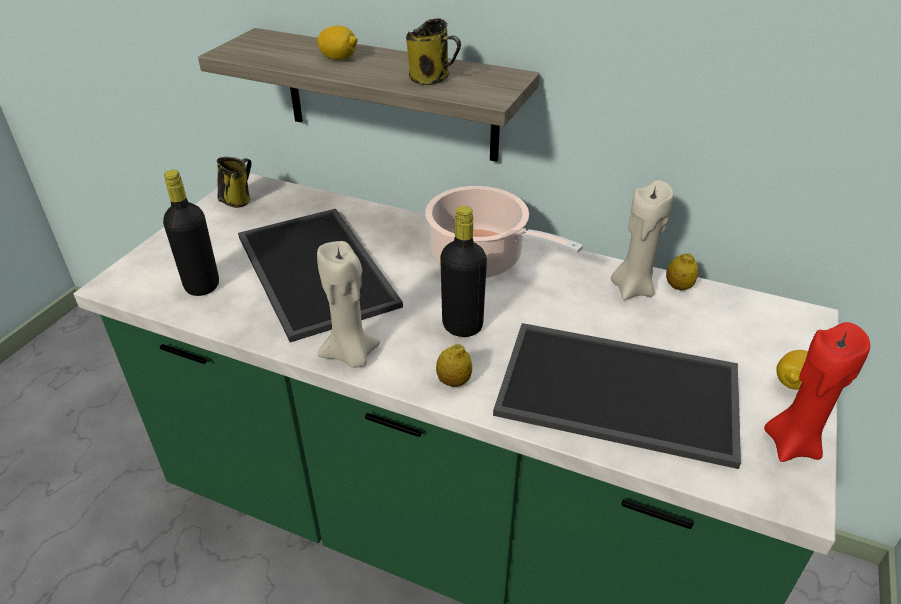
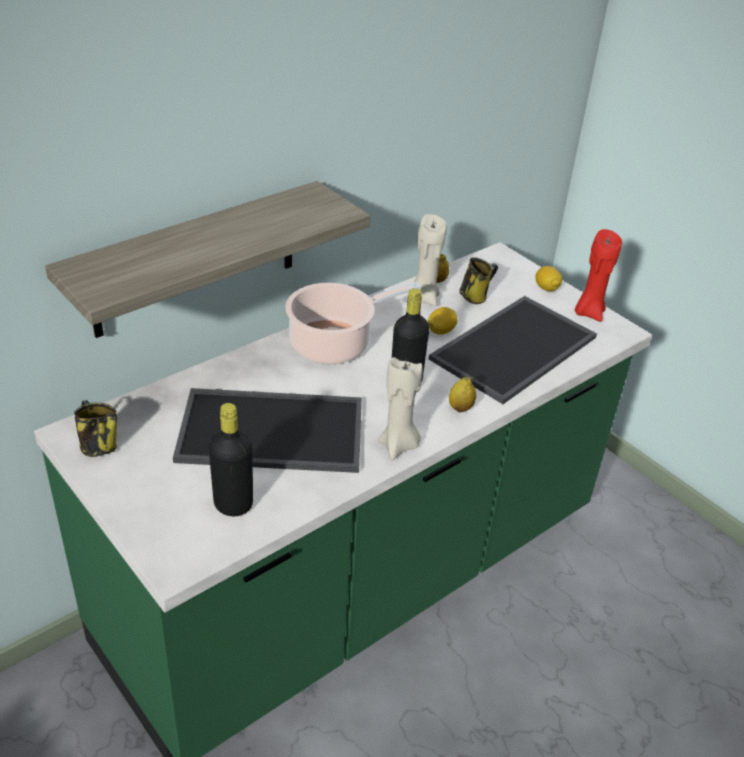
camera: 65 degrees left, 0 degrees up
lemon [317,26,358,60] -> lemon moved to [428,307,457,335]
mug [406,18,461,85] -> mug moved to [459,258,498,304]

